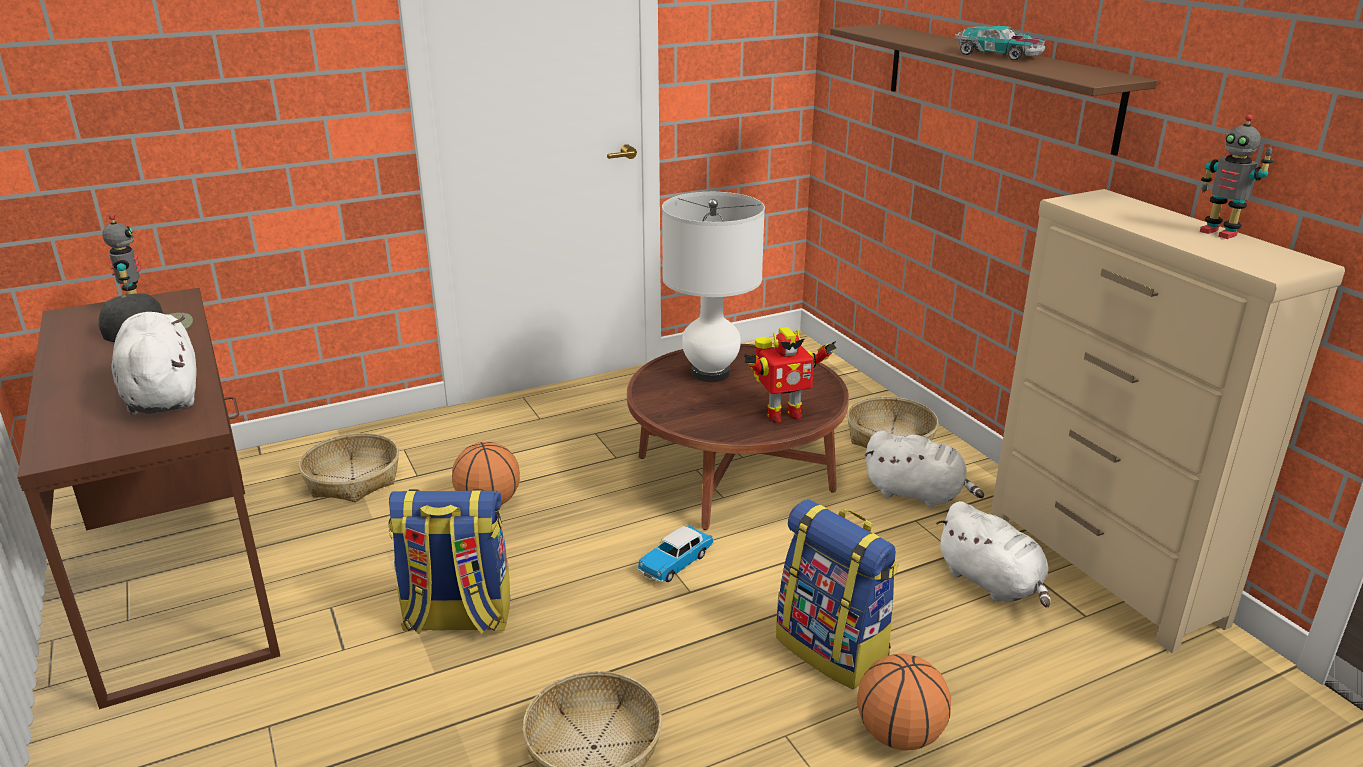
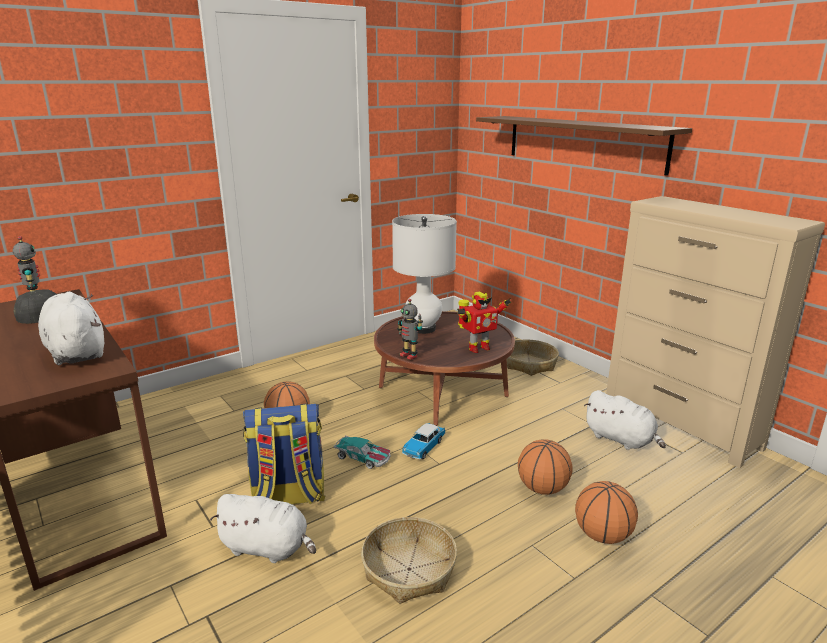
camera: 10 degrees left, 5 degrees down
basket [299,433,399,502] -> none
backpack [776,500,899,689] -> basketball [518,439,573,495]
white plush toy [864,431,984,507] -> white plush toy moved to [210,494,316,563]
toy car [955,26,1046,60] -> toy car moved to [334,435,391,469]
toy robot [1200,114,1273,239] -> toy robot moved to [397,299,423,360]

